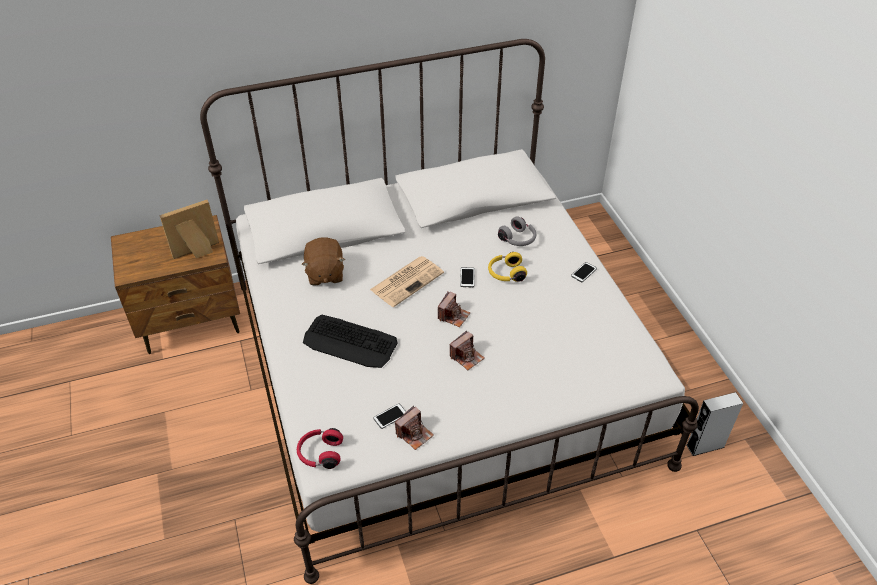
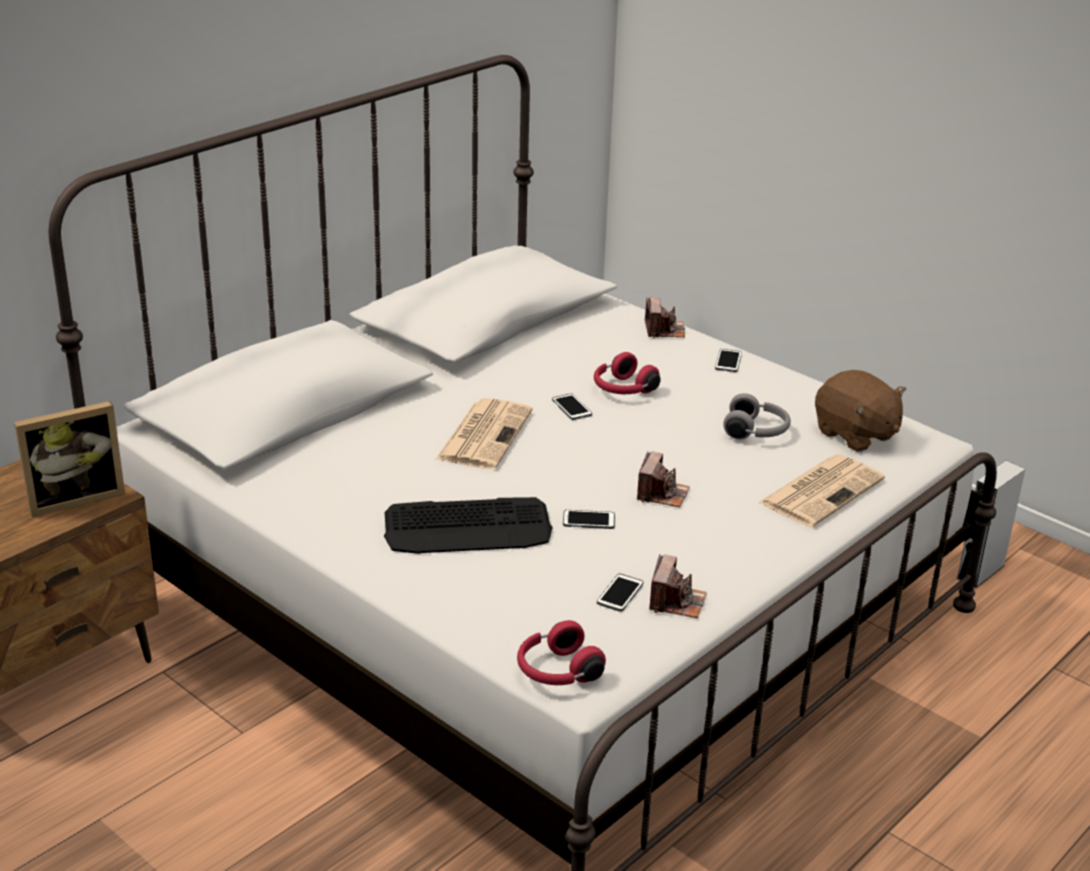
camera: 30 degrees left, 15 degrees down
picture frame [159,200,219,259] -> picture frame turned 150 degrees counterclockwise [14,401,125,517]
brown plush toy [302,238,345,286] -> brown plush toy moved to [815,370,906,452]
camera [438,292,470,327] -> camera moved to [645,297,685,338]
yellow headphones [488,252,527,282] -> red headphones [594,352,661,394]
grey headphones [498,216,536,246] -> grey headphones moved to [723,393,791,439]
none -> phone [563,510,615,529]
none -> newspaper [758,455,885,527]

